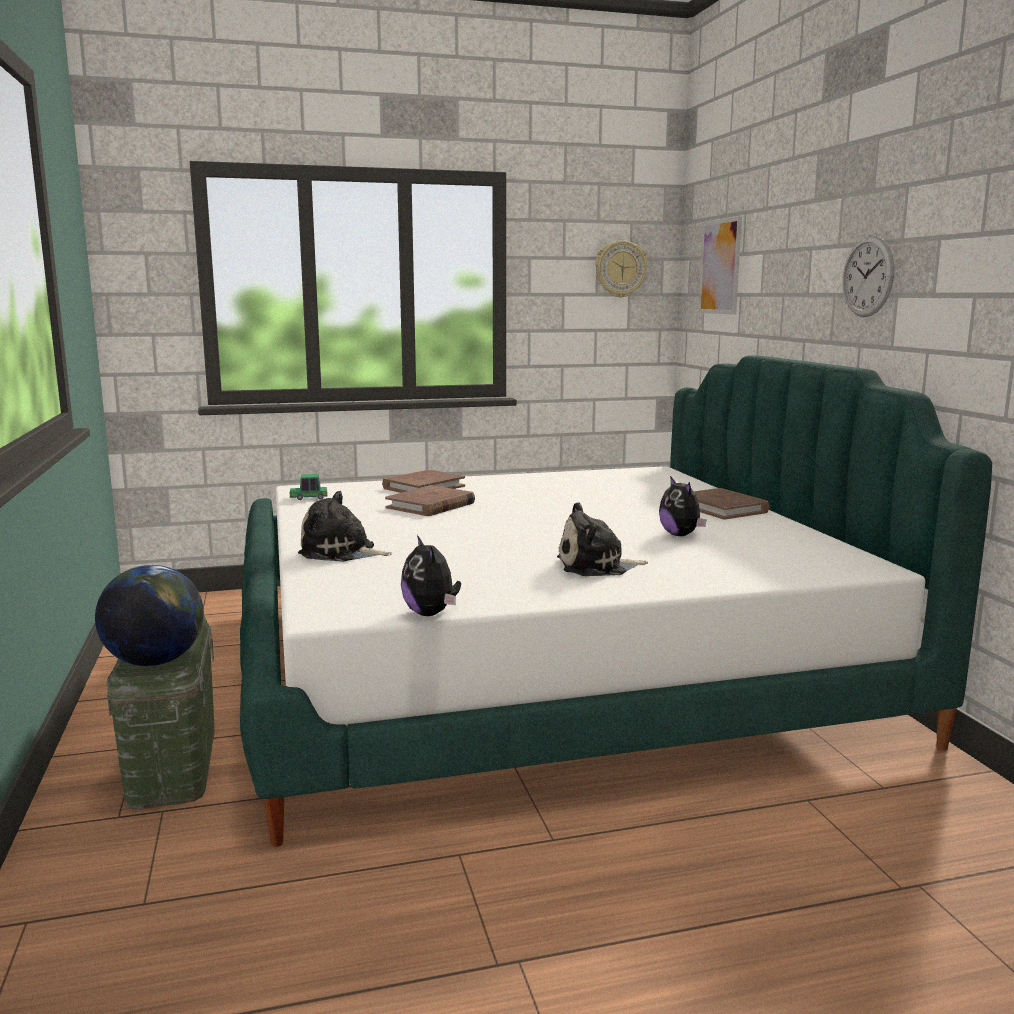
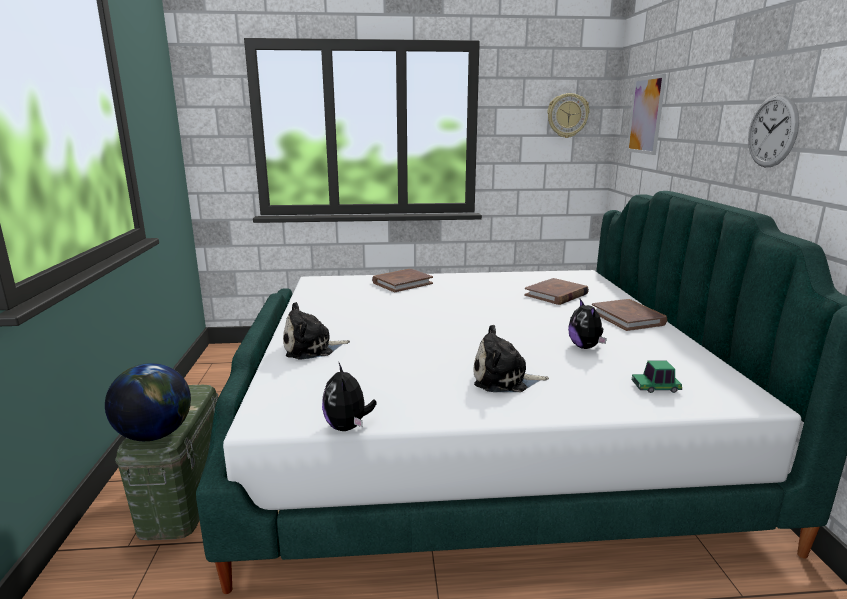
camera: 10 degrees right, 5 degrees up
toy car [290,474,328,500] -> toy car moved to [632,361,682,393]
plush toy [298,491,392,562] -> plush toy turned 45 degrees counterclockwise [283,302,350,360]
brown book [385,485,475,516] -> brown book moved to [524,278,589,305]

